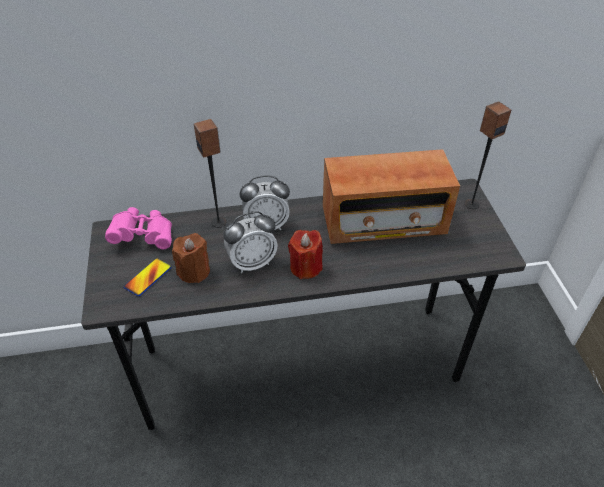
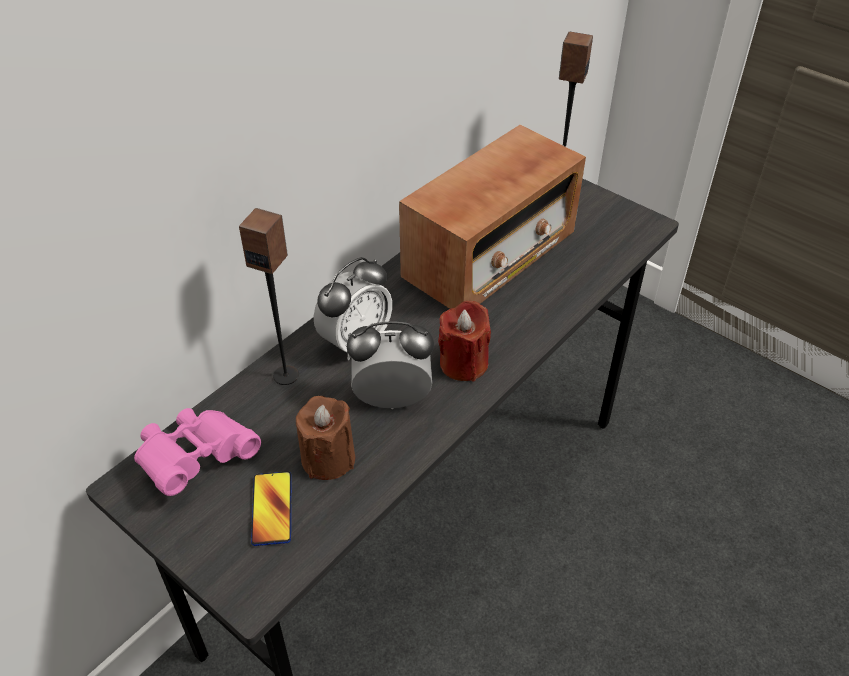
camera: 40 degrees left, 0 degrees up
alarm clock [223,212,278,273] -> alarm clock turned 120 degrees counterclockwise [347,321,434,409]

